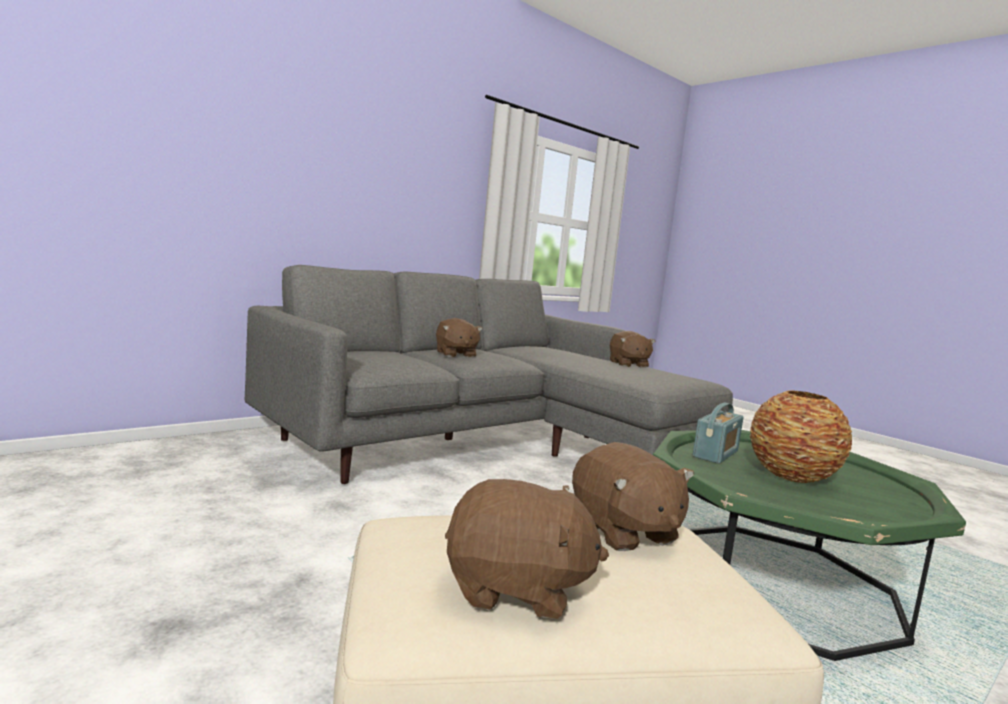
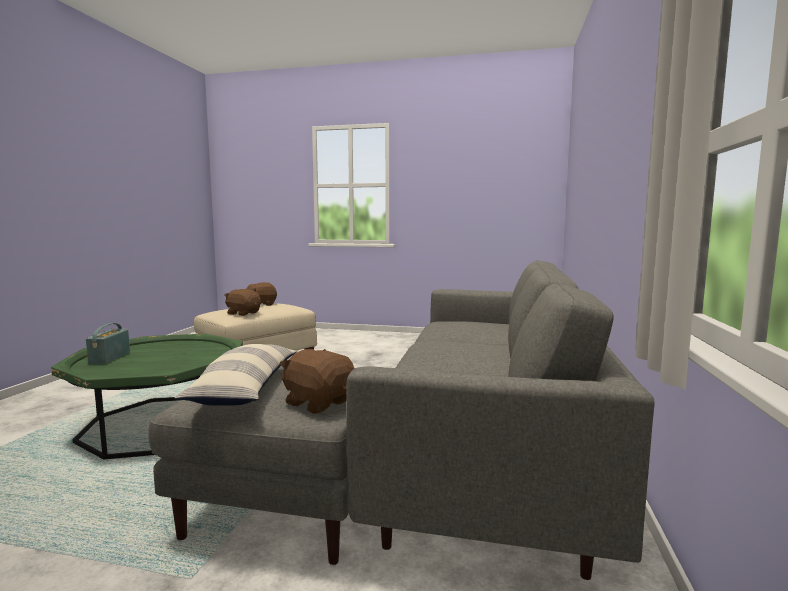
camera: 145 degrees right, 0 degrees up
brown plush toy [436,318,483,358] -> none
radio [693,402,744,464] -> radio moved to [86,323,130,364]
vase [750,390,852,483] -> none
none -> pillow [174,344,297,406]

